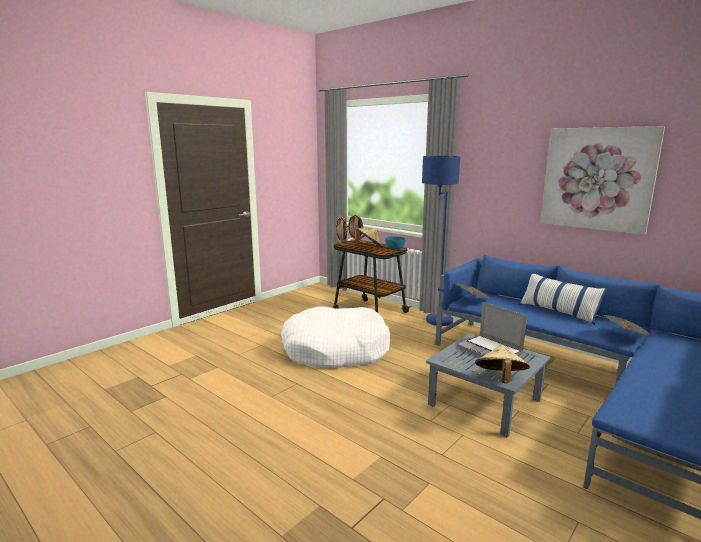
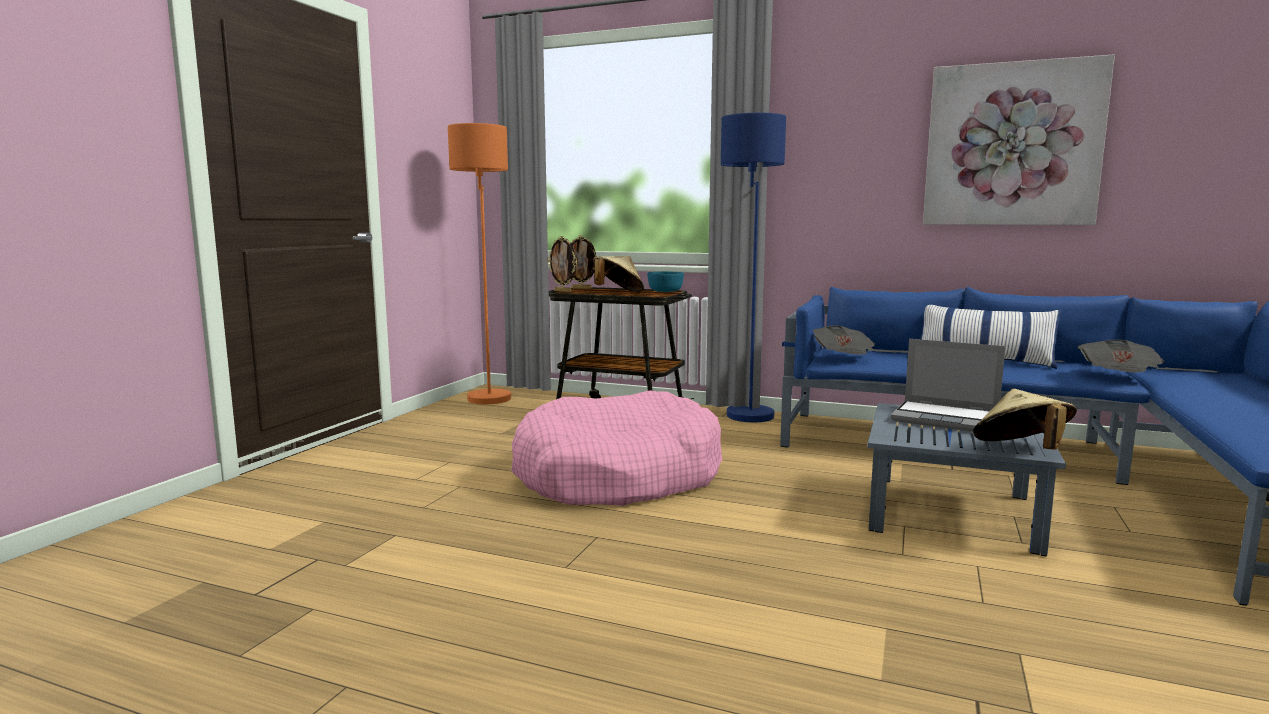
camera: 20 degrees left, 5 degrees down
white dog bed [281,306,390,368] -> pink dog bed [512,390,722,506]
none -> orange floor lamp [448,123,511,404]

